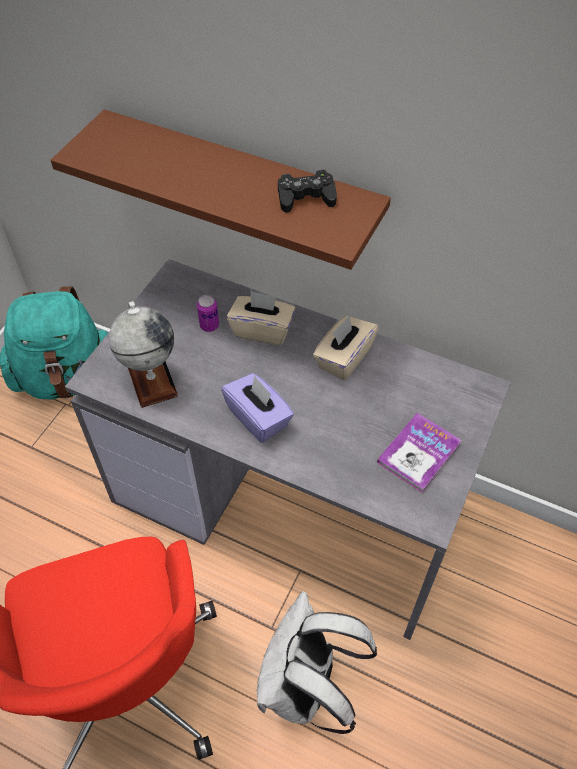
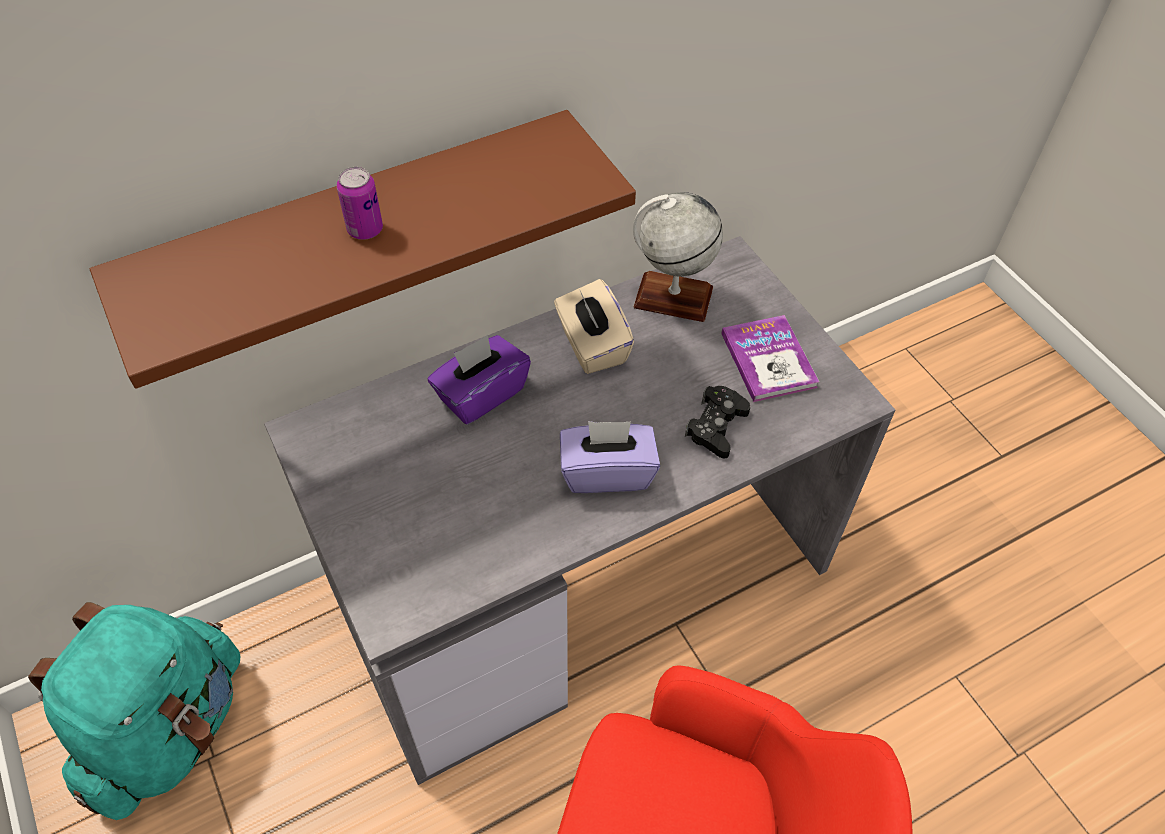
camera: 55 degrees left, 0 degrees up
globe [109,301,178,408] -> globe moved to [633,192,723,322]
can [197,295,219,332] -> can moved to [337,167,383,240]
beige tissue box [227,290,295,345] -> purple tissue box [428,335,531,424]
white backpack [257,591,377,734] -> none
black game controller [278,170,337,213] -> black game controller moved to [685,386,750,459]

